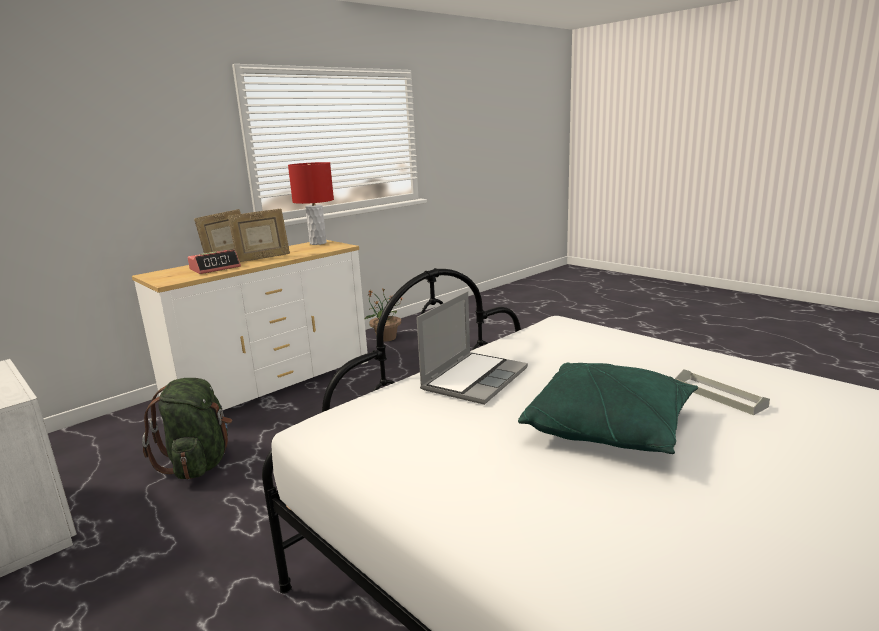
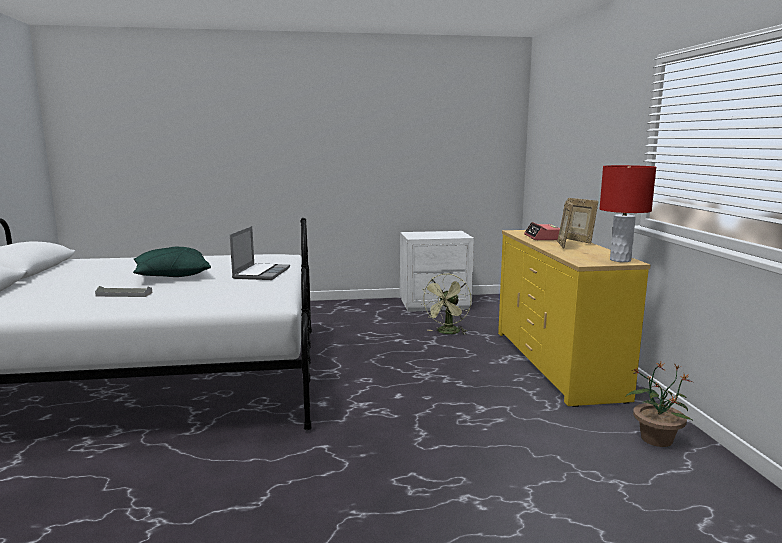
camera: 125 degrees right, 5 degrees down
white dresser [132,240,368,410] -> yellow dresser [498,230,651,407]
green backpack [142,378,232,479] -> green fan [422,273,471,335]
laptop [416,291,528,405] -> laptop turned 150 degrees counterclockwise [230,226,290,280]

